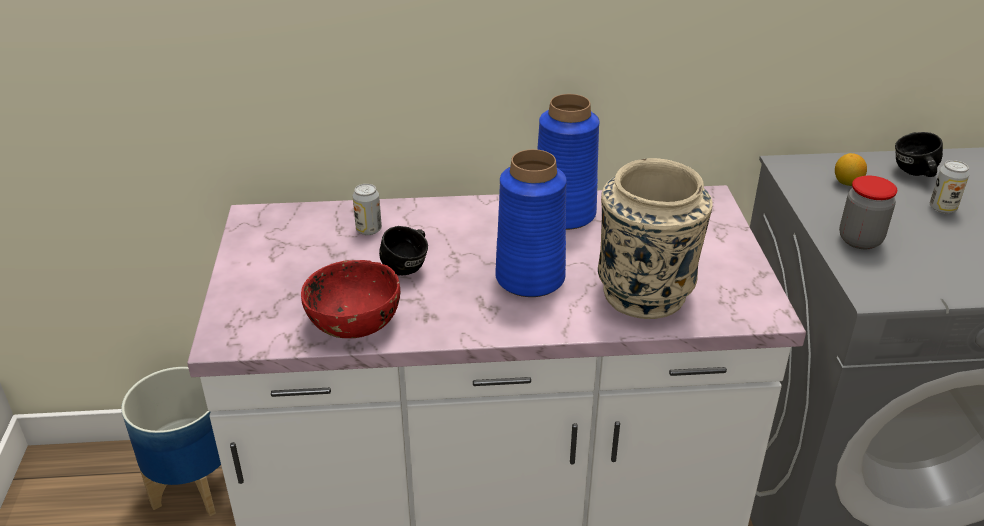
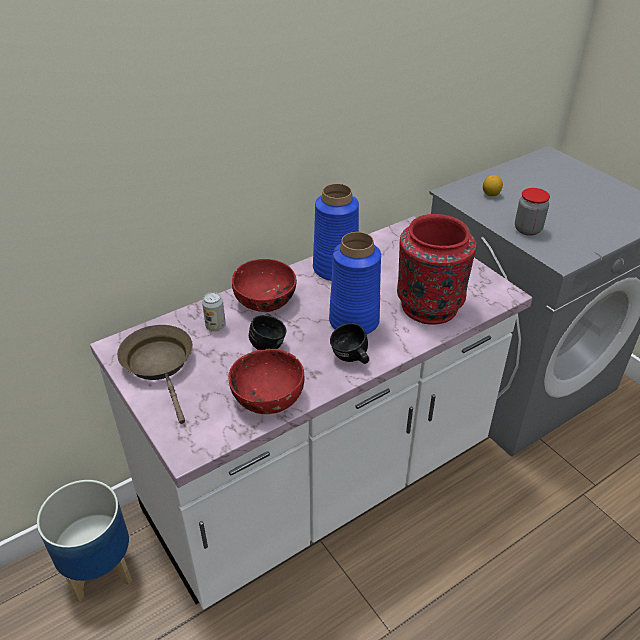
camera: 30 degrees left, 5 degrees up
beige vase [598,158,713,319] -> red vase [397,214,477,324]
black mug [895,132,943,177] -> black mug moved to [330,323,369,364]
can [930,160,969,214] -> none
none -> brown frying pan [117,325,193,424]
none -> red bowl [232,259,297,312]

